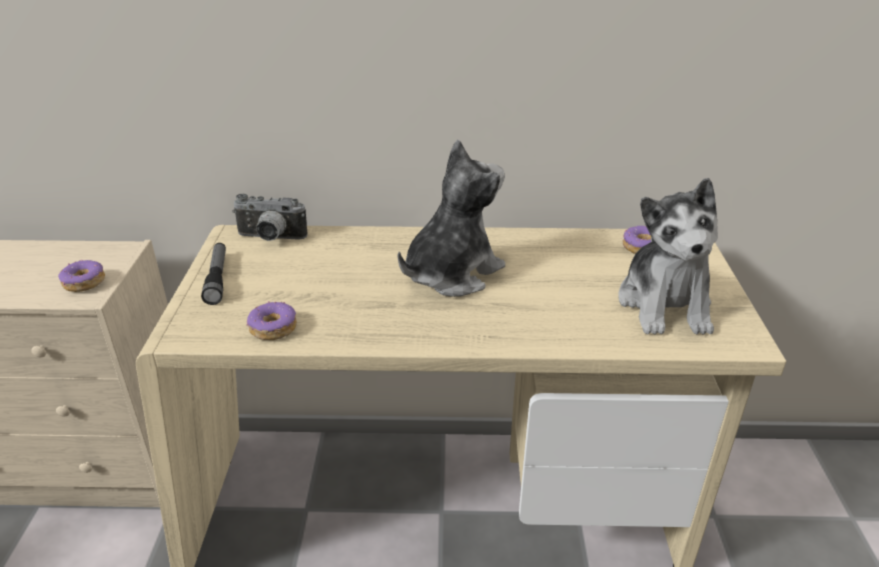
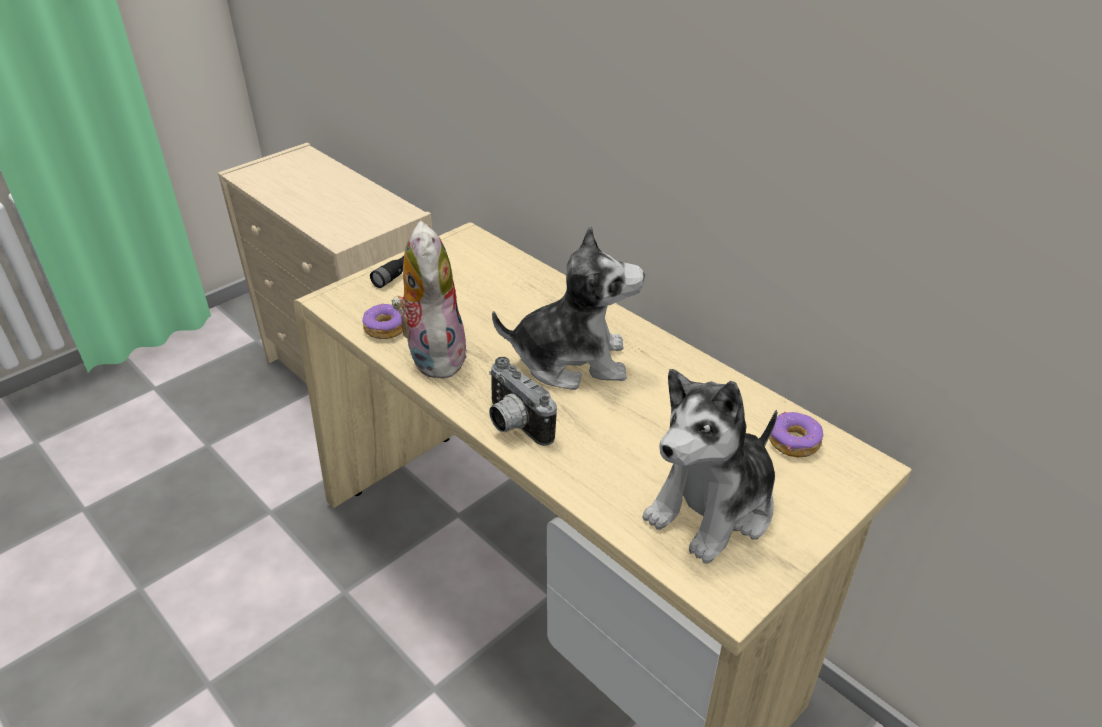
camera: 45 degrees right, 5 degrees up
donut [58,260,105,292] -> none
camera [232,194,307,241] -> camera moved to [489,357,557,446]
none -> plush toy [392,221,468,379]

